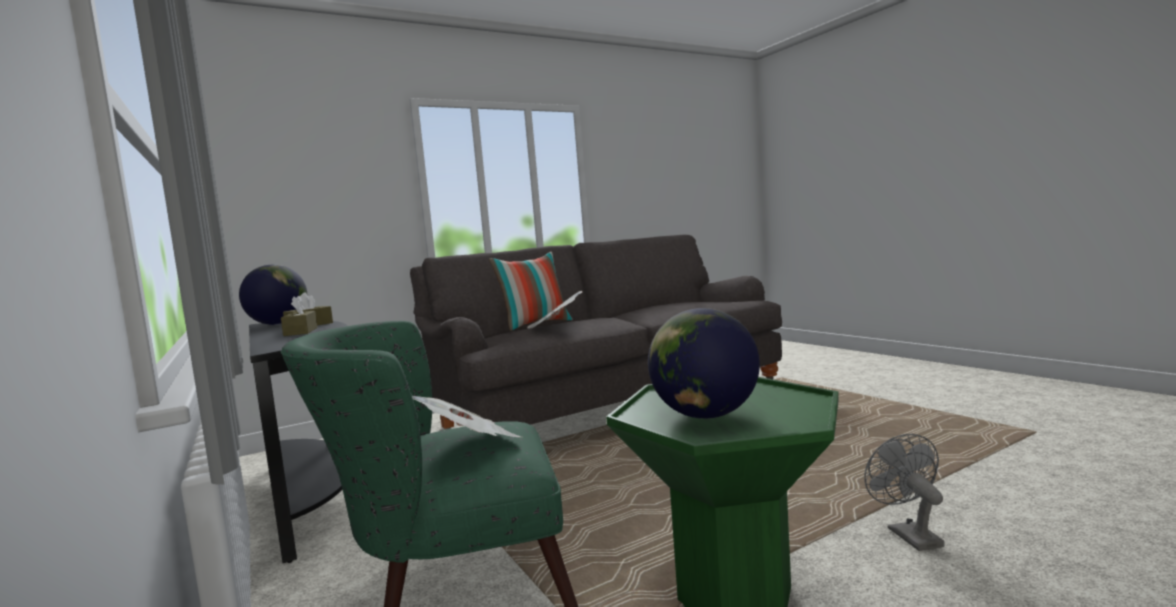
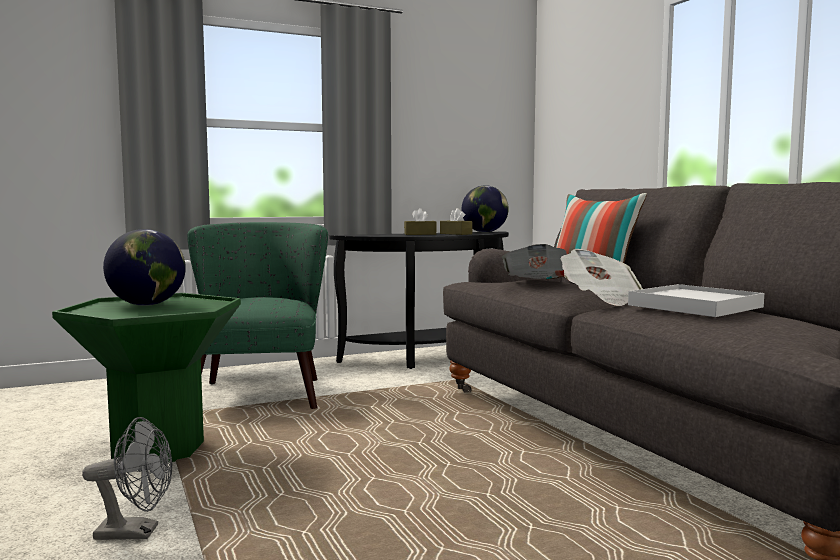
camera: 95 degrees right, 0 degrees up
newspaper [412,396,521,437] -> newspaper moved to [561,249,643,306]
none -> white tray [628,284,764,317]

